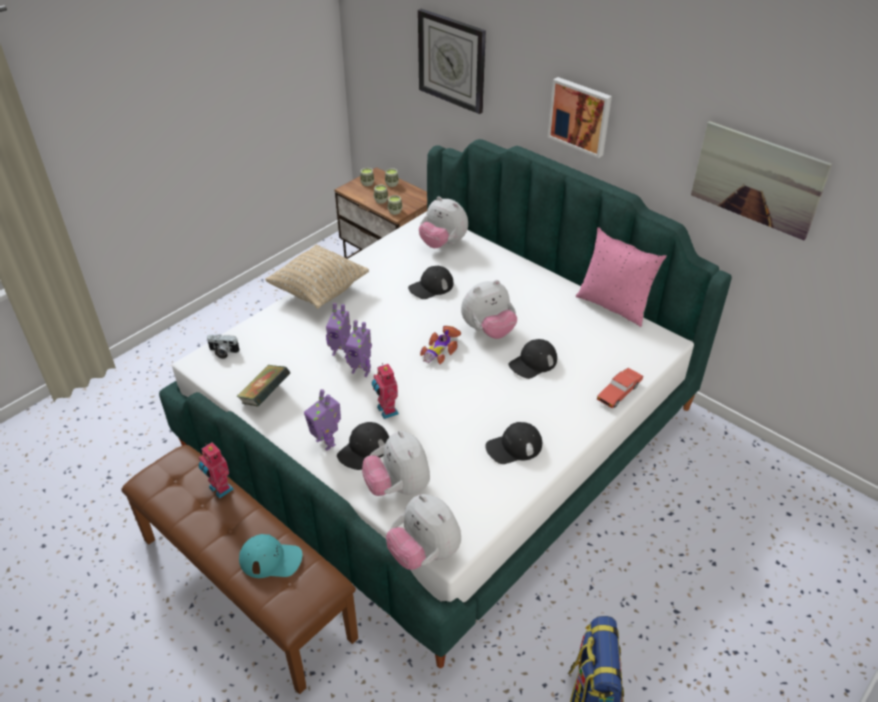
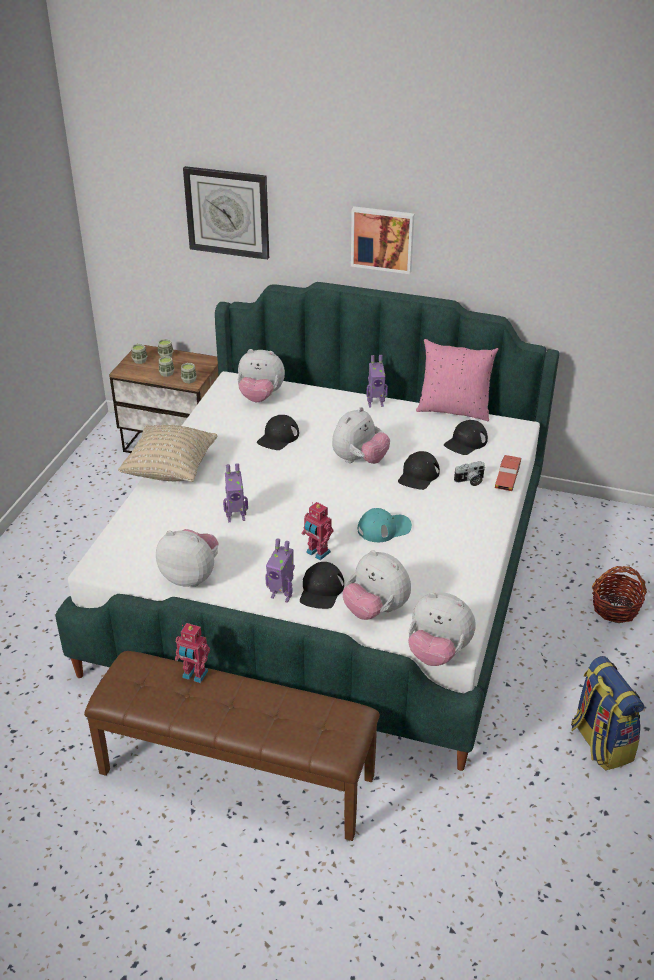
camera: 25 degrees left, 5 degrees down
camera [207,334,239,359] -> camera moved to [454,461,485,486]
book [236,365,290,407] -> plush toy [156,529,218,587]
turquoise cap [239,534,302,578] -> turquoise cap moved to [358,508,412,542]
toy robot [345,320,372,377] -> toy robot moved to [367,355,388,407]
toy car [420,326,462,364] -> none
black cap [485,422,542,464] -> black cap moved to [444,420,488,455]
picture [691,121,832,240] -> none
none -> basket [592,566,647,623]

